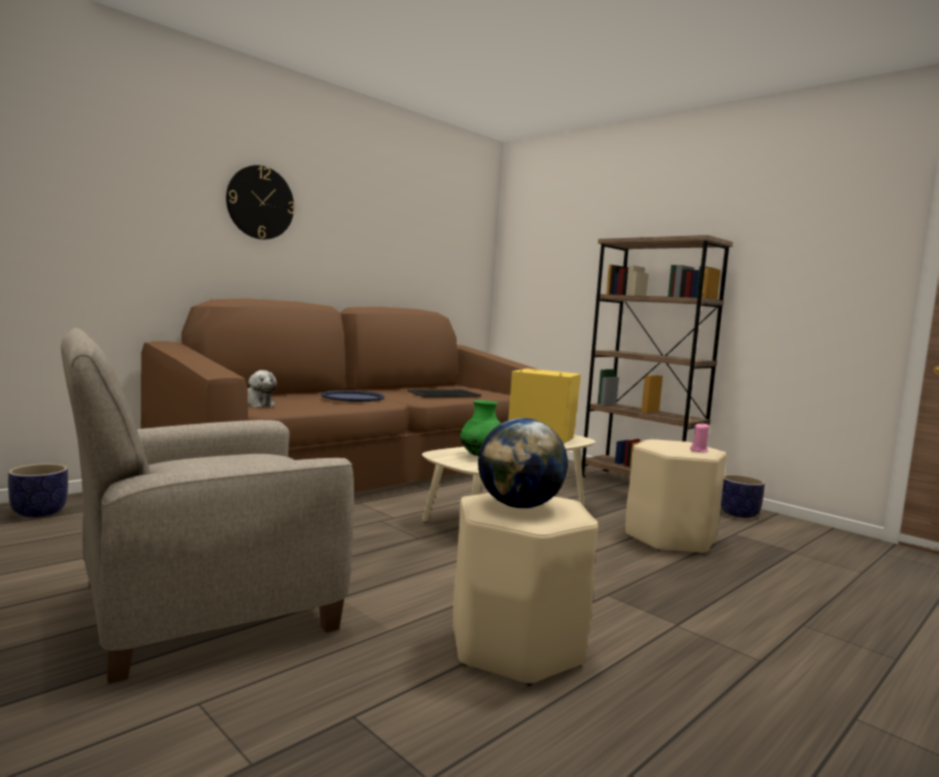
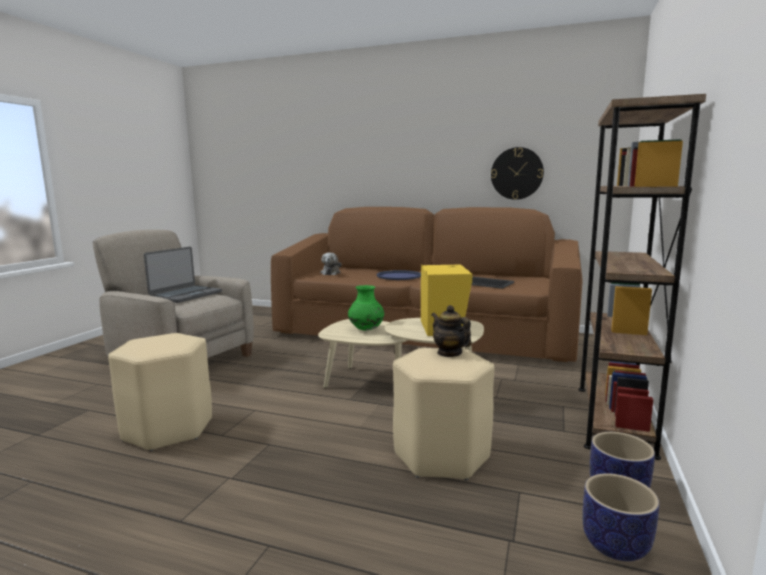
camera: 65 degrees right, 5 degrees up
planter [8,463,68,518] -> planter moved to [582,473,659,561]
wall clock [226,165,295,239] -> wall clock moved to [491,147,544,200]
globe [478,418,568,508] -> none
pink candle [690,422,709,452] -> none
none -> laptop [144,247,222,303]
none -> teapot [431,305,471,357]

